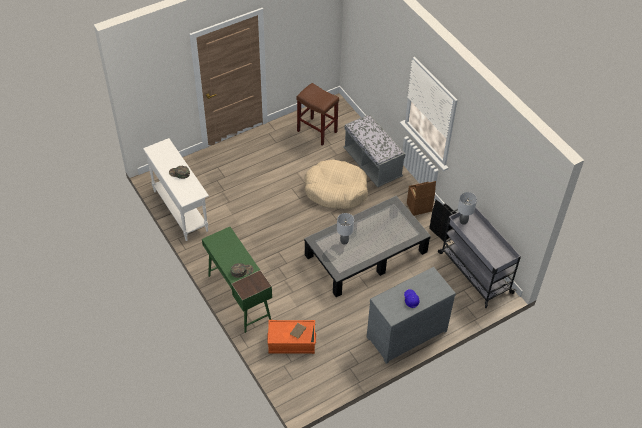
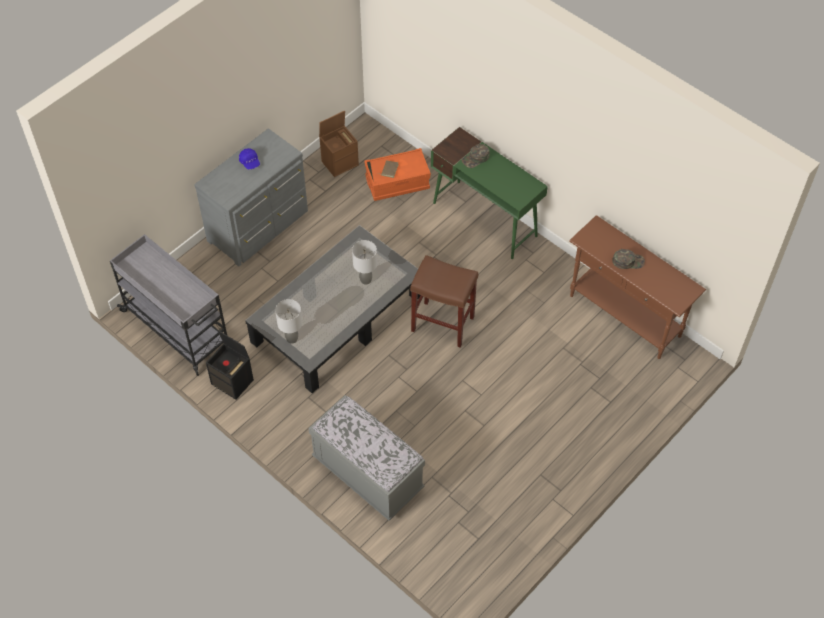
camera: 165 degrees right, 5 degrees up
white console table [143,138,209,241] -> brown console table [569,215,706,359]
brown stool [297,83,339,146] -> brown stool moved to [410,255,478,348]
beige dog bed [304,159,368,209] -> none
brown storage box [407,181,436,216] -> brown storage box moved to [319,110,359,177]
grey table lamp [458,192,477,225] -> grey table lamp moved to [275,299,302,344]

